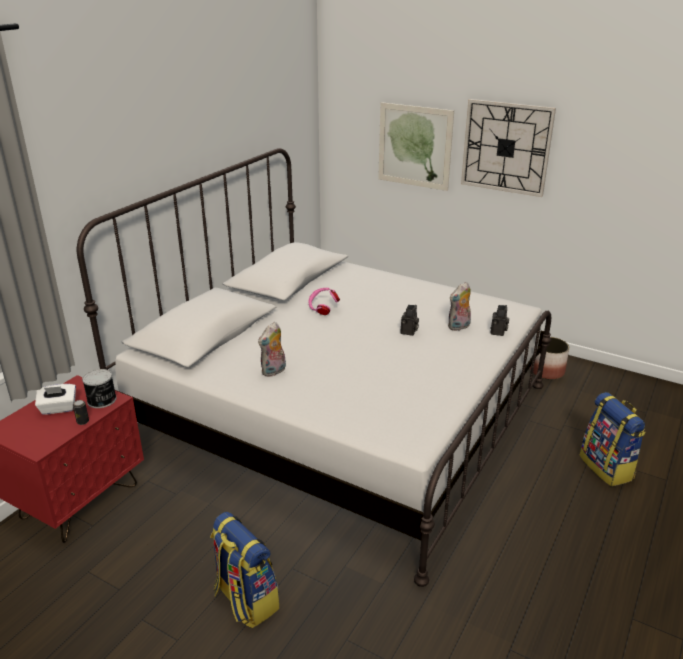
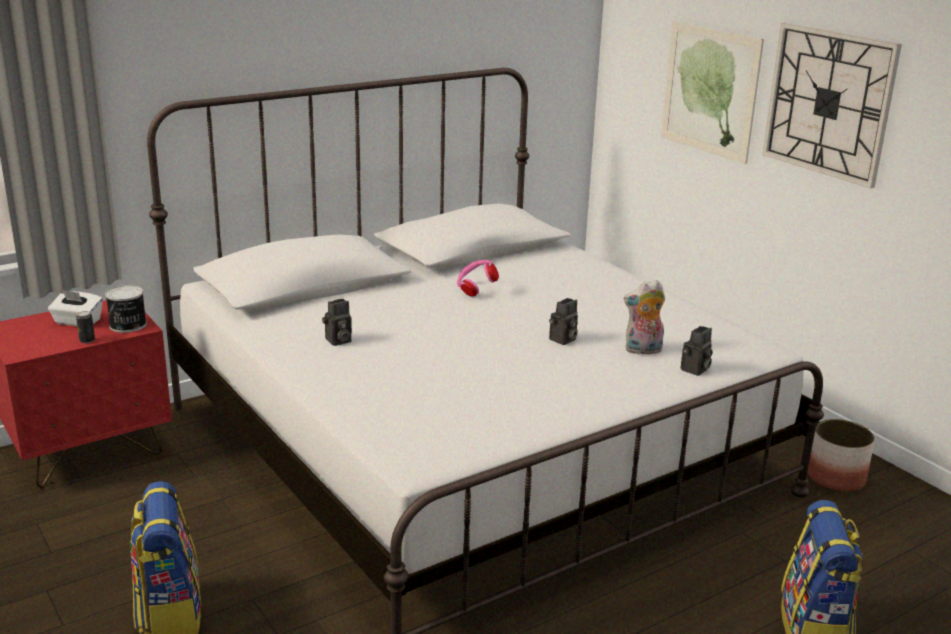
camera: 25 degrees right, 5 degrees down
plush toy [258,322,286,377] -> camera [322,299,352,346]

